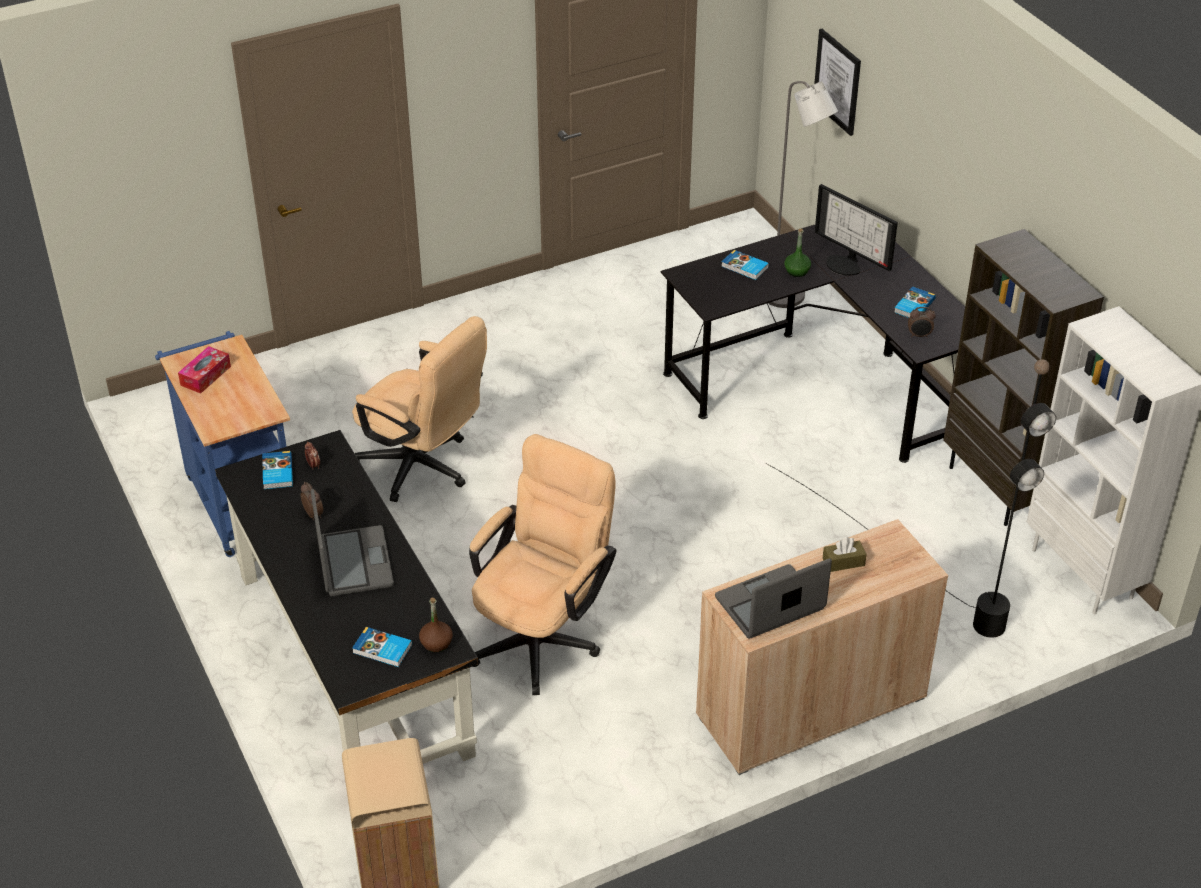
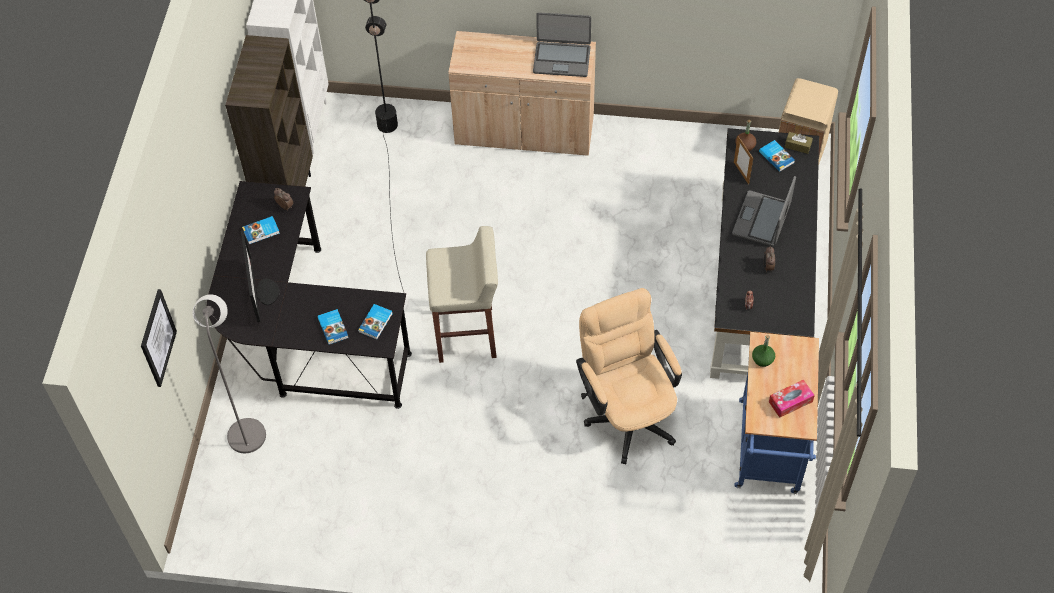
camera: 145 degrees left, 15 degrees up
book [262,451,293,489] -> book moved to [358,304,393,340]
beige office chair [469,434,617,695] -> none
green bottle [784,229,811,277] -> green bottle moved to [752,335,775,367]
brown tissue box [822,537,867,572] -> brown tissue box moved to [785,132,813,154]
none -> beige stool [426,226,498,363]
none -> picture frame [734,136,753,184]

